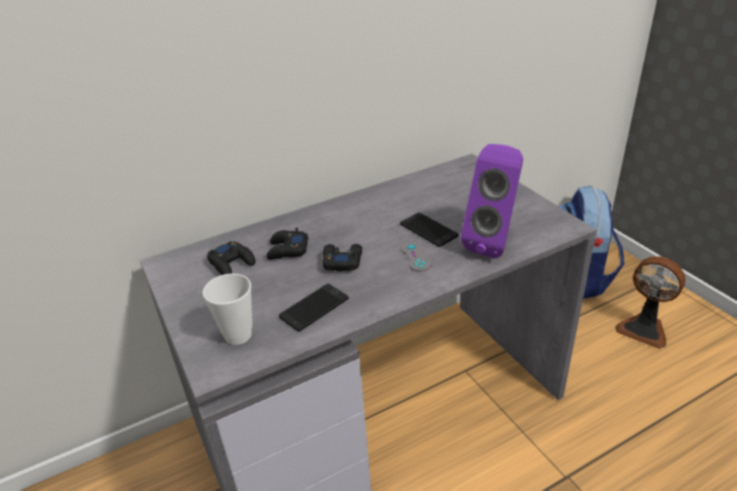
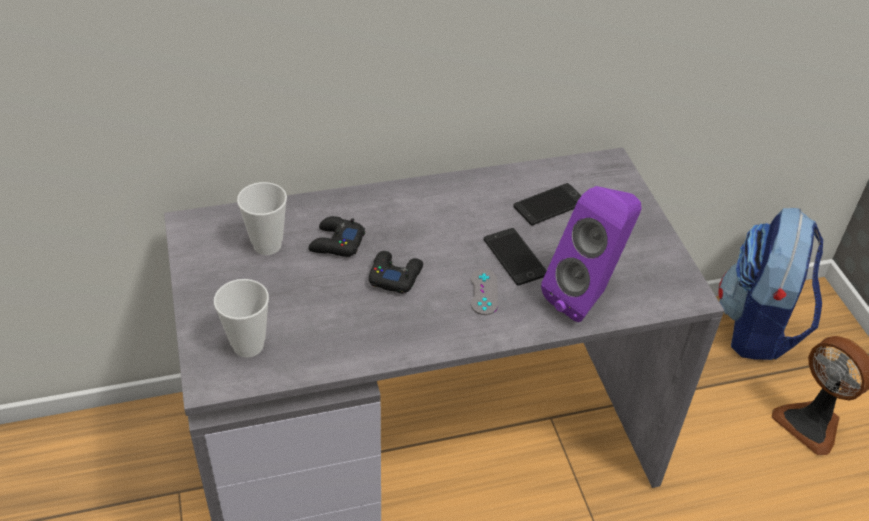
camera: 10 degrees right, 10 degrees up
black game controller [207,241,255,275] -> cup [237,182,287,255]
phone [279,284,349,332] -> phone moved to [513,183,581,225]

